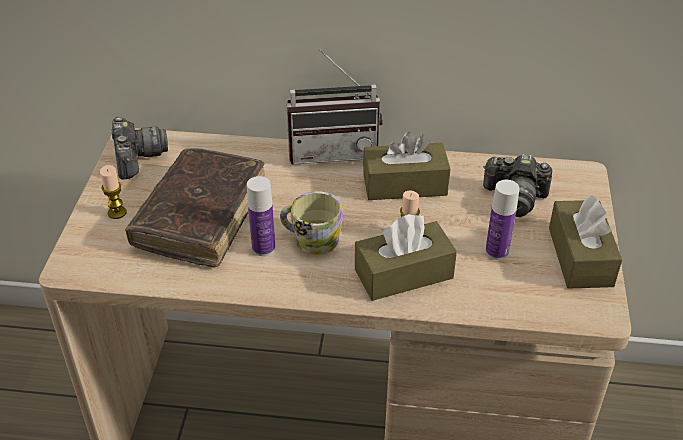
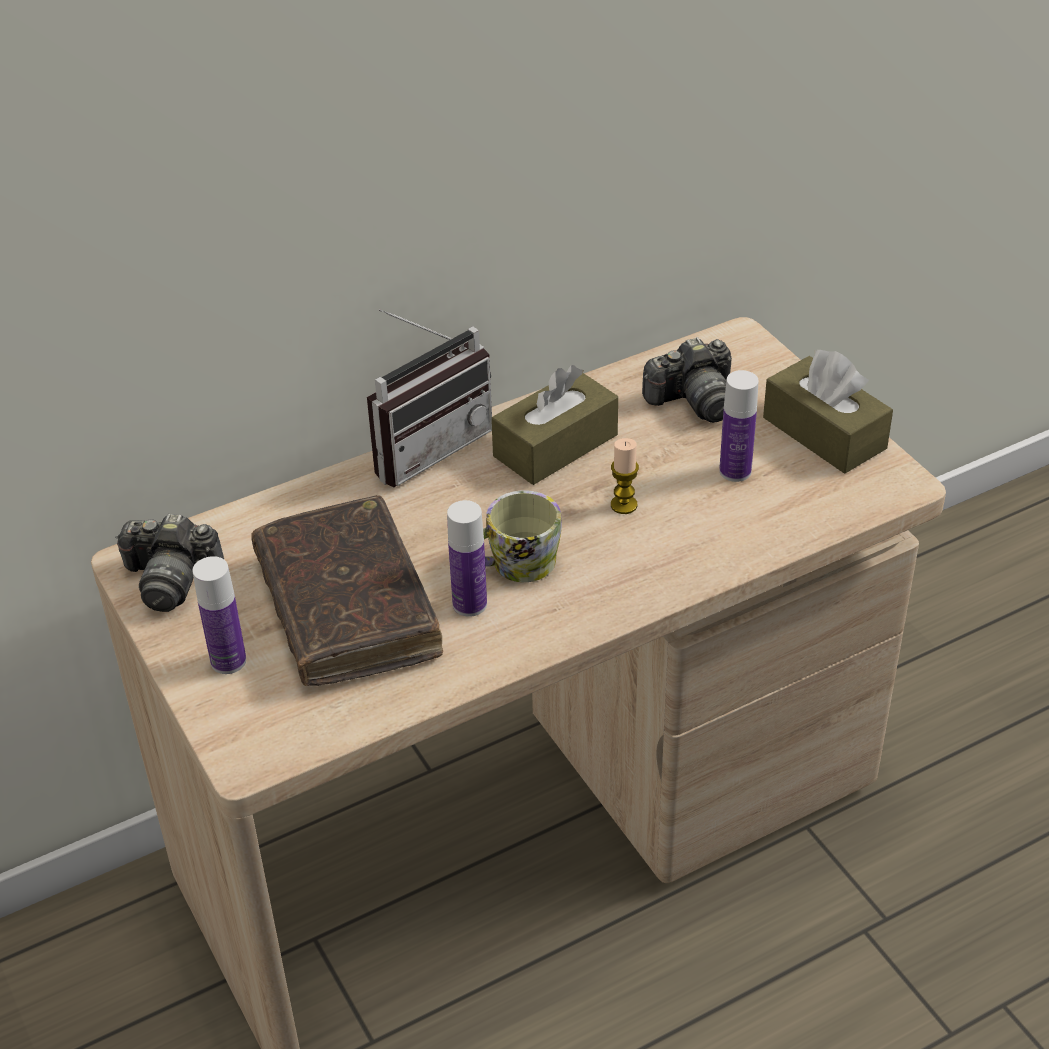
camera: 35 degrees left, 0 degrees up
candle [100,165,127,219] -> bottle [192,556,246,674]
camera [111,117,168,180] -> camera turned 150 degrees clockwise [115,514,224,612]
brown tissue box [355,214,457,301] -> none

